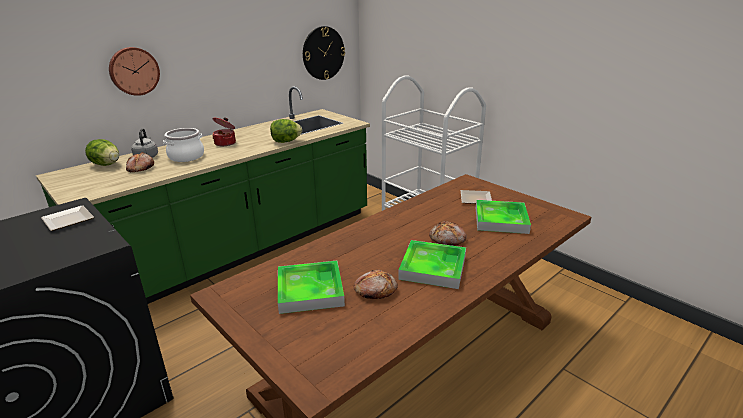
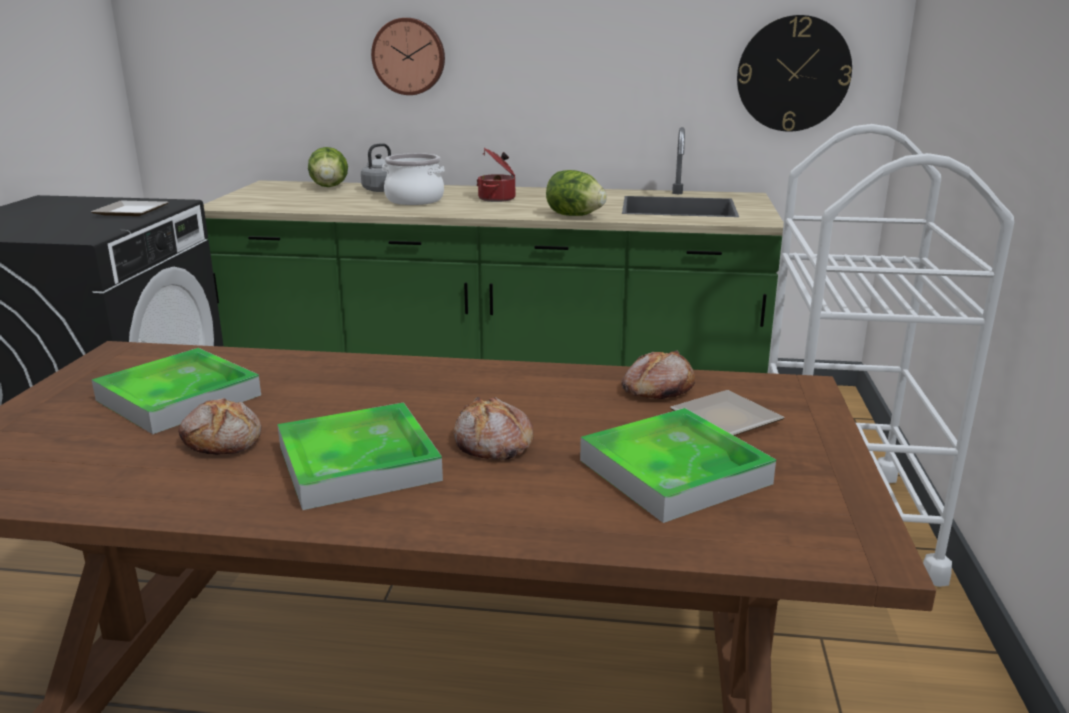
camera: 50 degrees right, 5 degrees down
bread [126,152,154,173] -> bread moved to [622,350,695,399]

